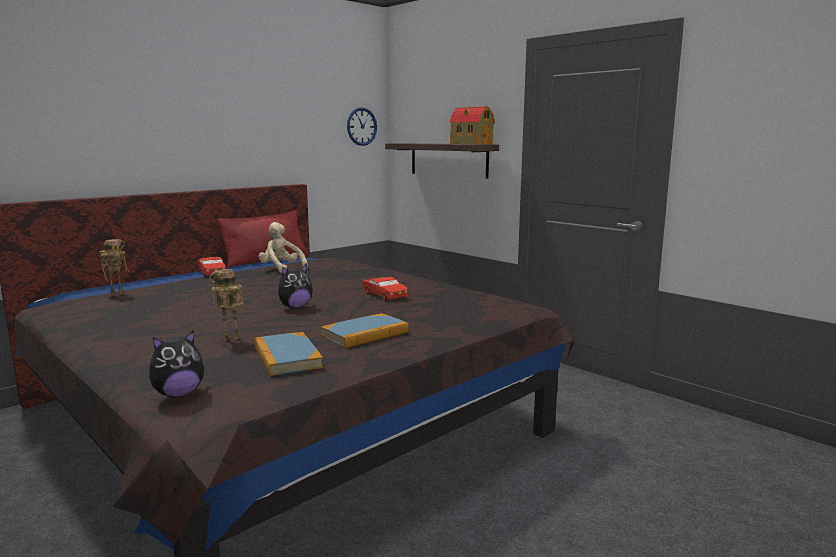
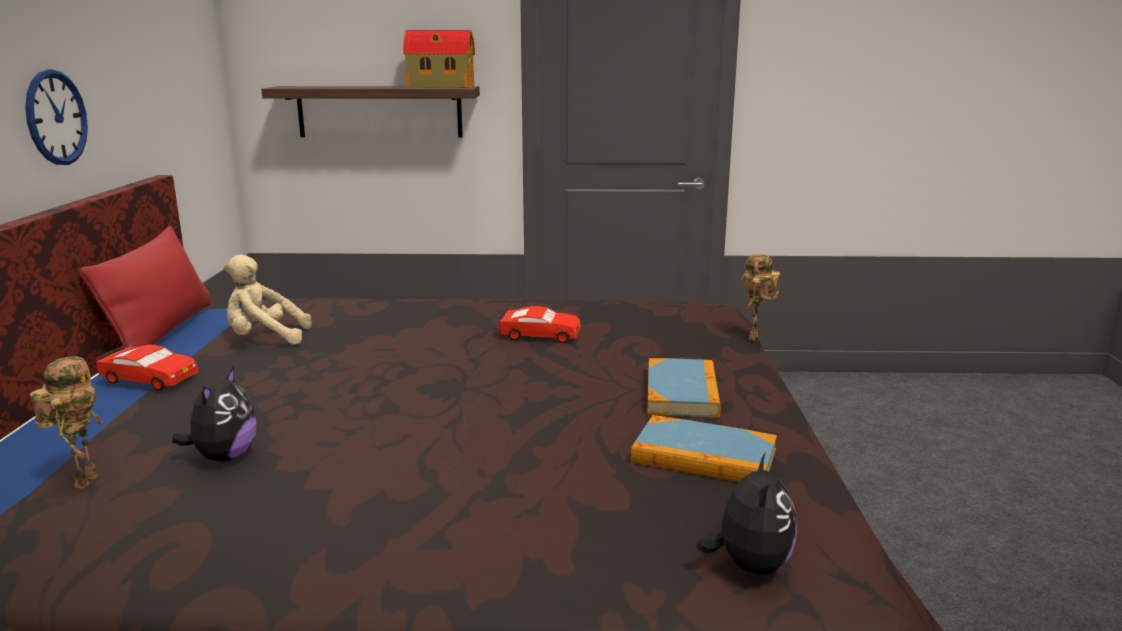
camera: 45 degrees left, 5 degrees up
toy robot [209,269,243,341] -> toy robot moved to [742,254,780,341]
plush toy [278,264,313,309] -> plush toy moved to [172,366,257,462]
wall clock [347,107,377,146] -> wall clock moved to [25,69,88,165]

